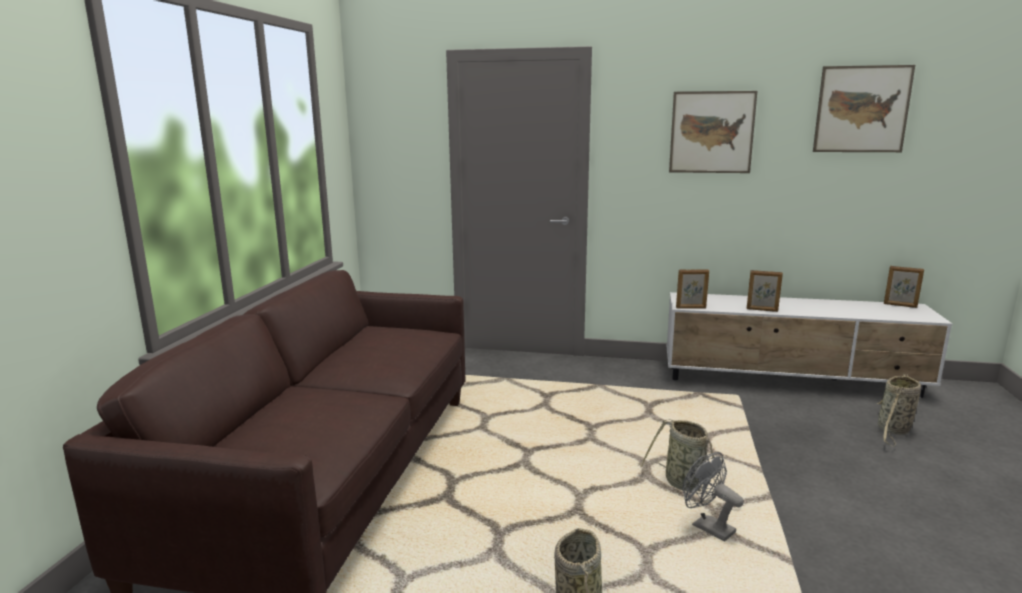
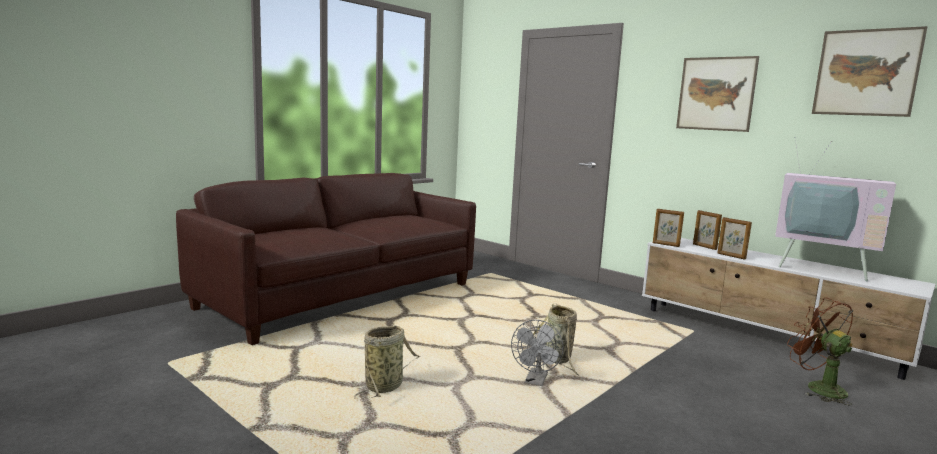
camera: 30 degrees right, 5 degrees down
grey fan [683,452,744,541] -> grey fan turned 150 degrees counterclockwise [511,320,564,386]
basket [876,374,921,447] -> brown fan [787,298,853,406]
picture frame [884,266,924,308] -> picture frame moved to [693,210,722,250]
none -> television [775,137,896,281]

